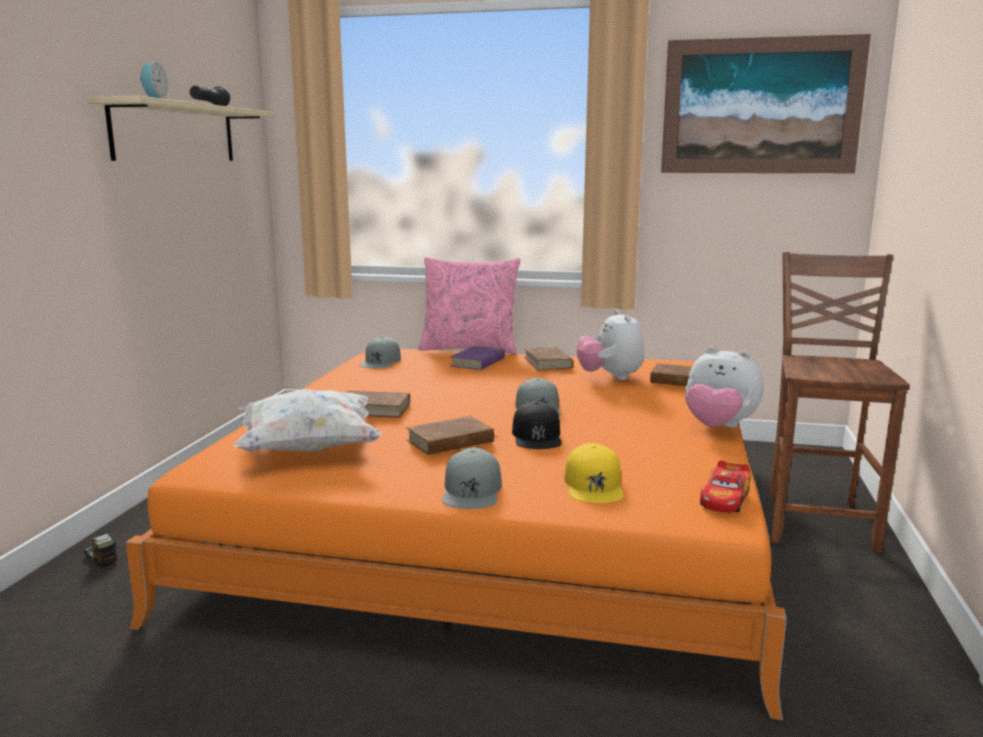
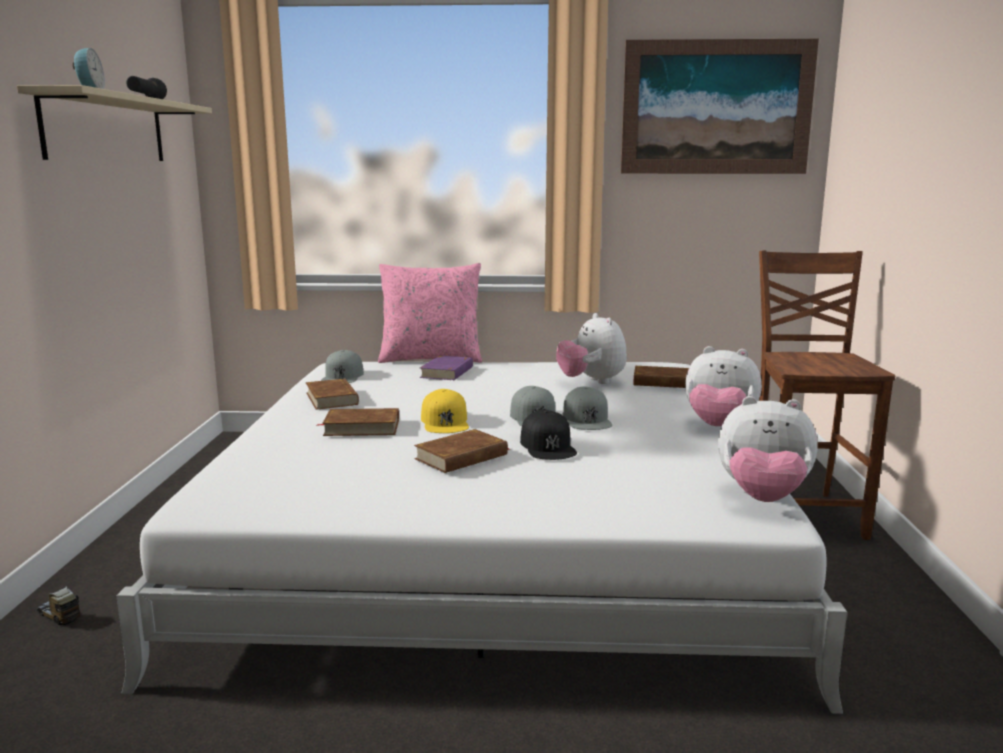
camera: 10 degrees left, 0 degrees up
orange bed [126,349,787,720] -> white bed [116,362,847,714]
white pillow [233,389,382,452] -> none
grey cap [442,447,502,509] -> grey cap moved to [563,386,612,430]
brown book [524,346,573,371] -> brown book moved to [306,378,359,410]
yellow cap [564,443,624,503] -> yellow cap moved to [421,389,469,433]
toy car [700,460,751,513] -> plush toy [718,396,818,502]

